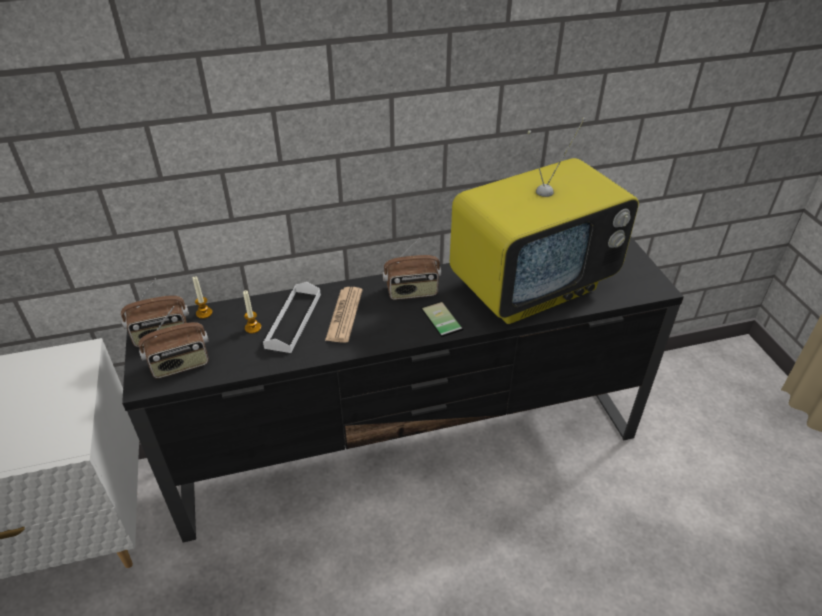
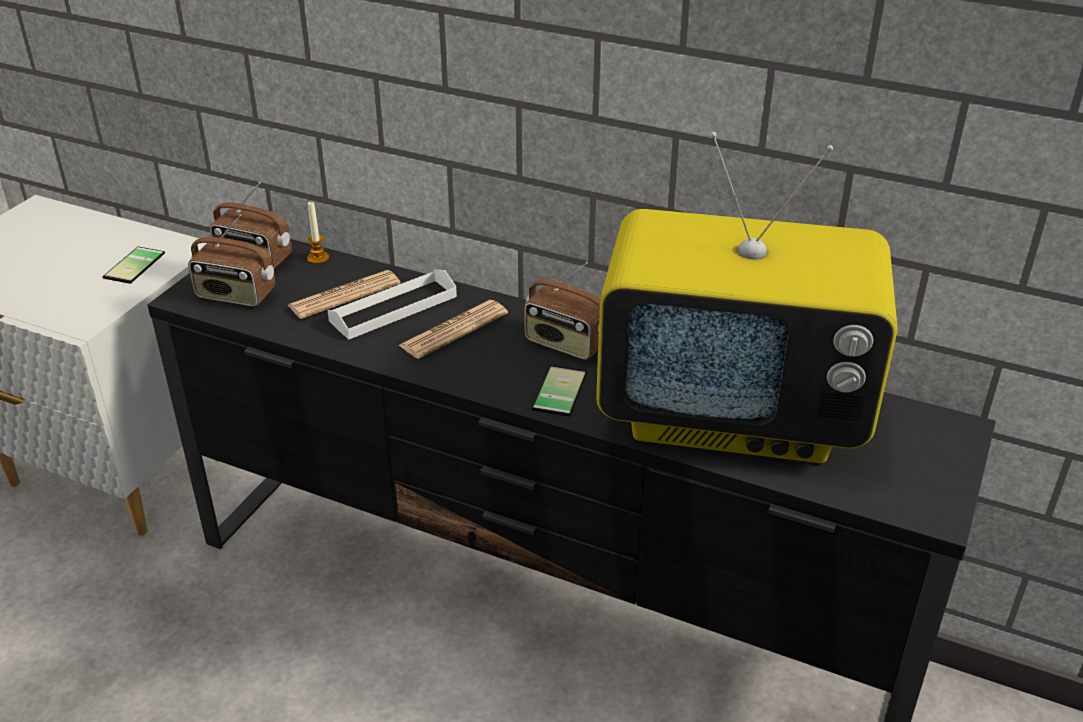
camera: 40 degrees right, 5 degrees down
candle [243,290,261,333] -> newspaper [288,270,401,319]
none -> phone [102,246,165,284]

